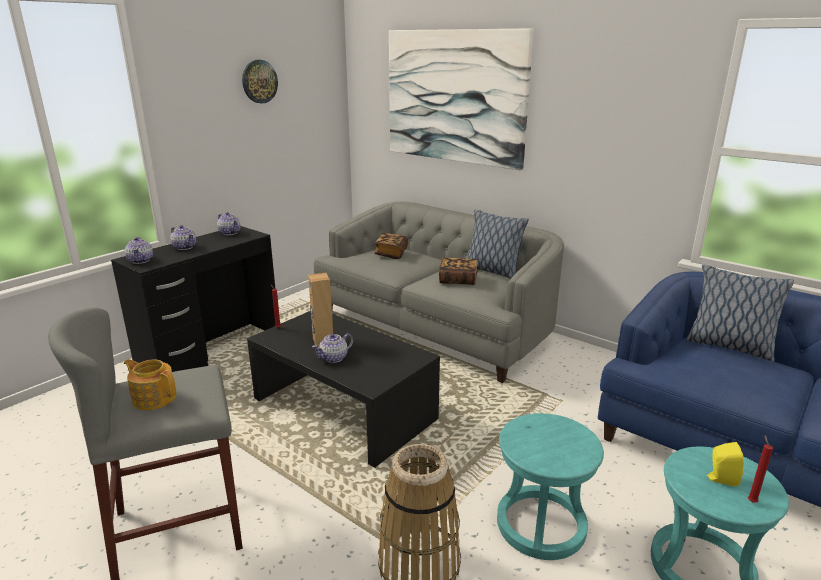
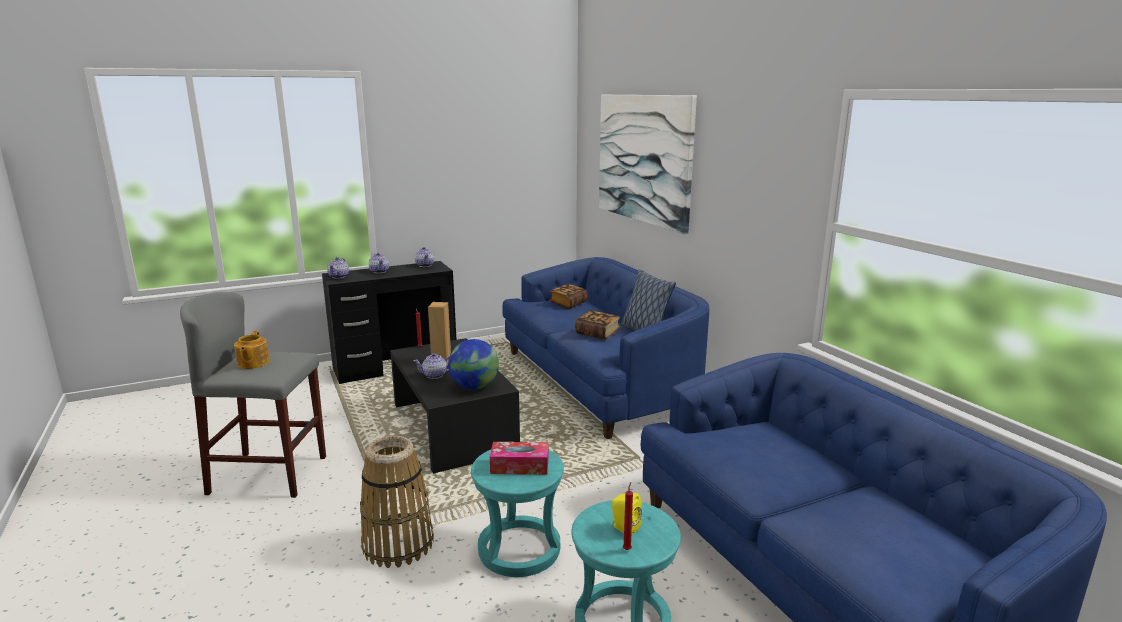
camera: 25 degrees right, 5 degrees down
teapot [124,359,176,410] -> teapot turned 150 degrees counterclockwise [234,331,270,369]
wall clock [242,60,278,104] -> none
grey sofa [314,202,564,383] -> blue sofa [502,257,709,439]
pillow [686,265,794,362] -> none
none -> globe [448,339,499,390]
none -> tissue box [490,442,548,475]

